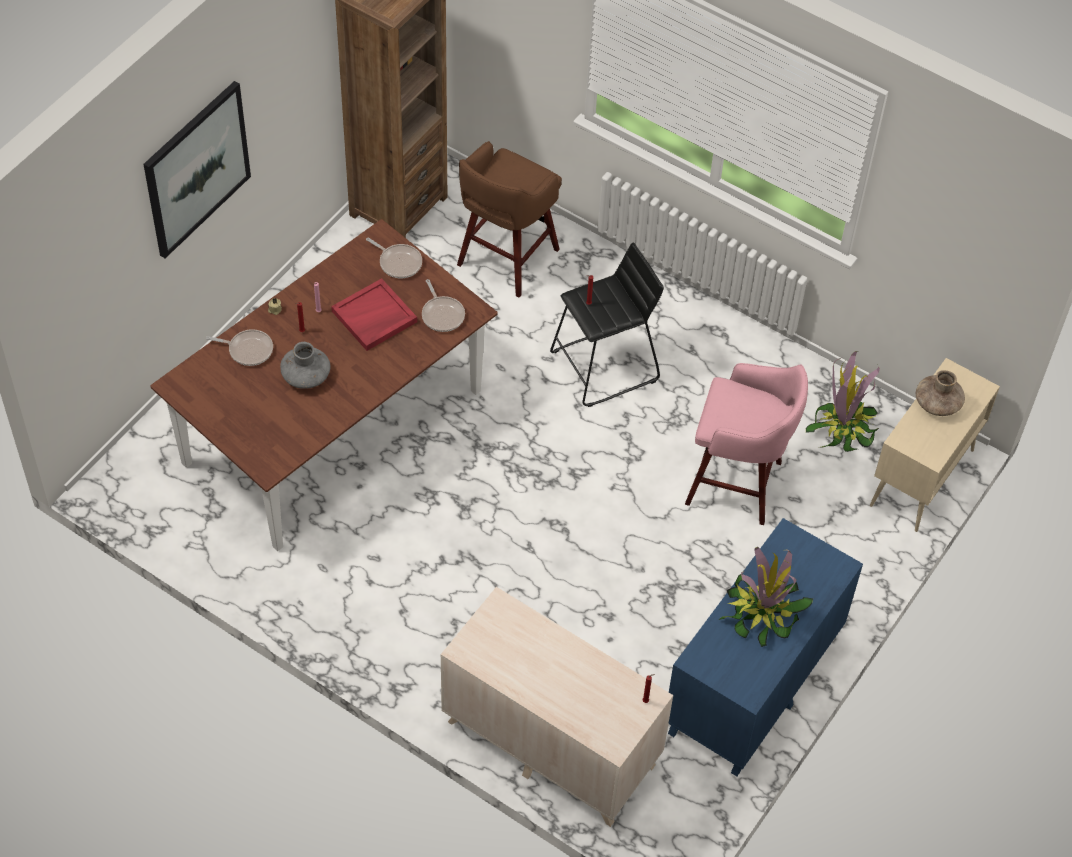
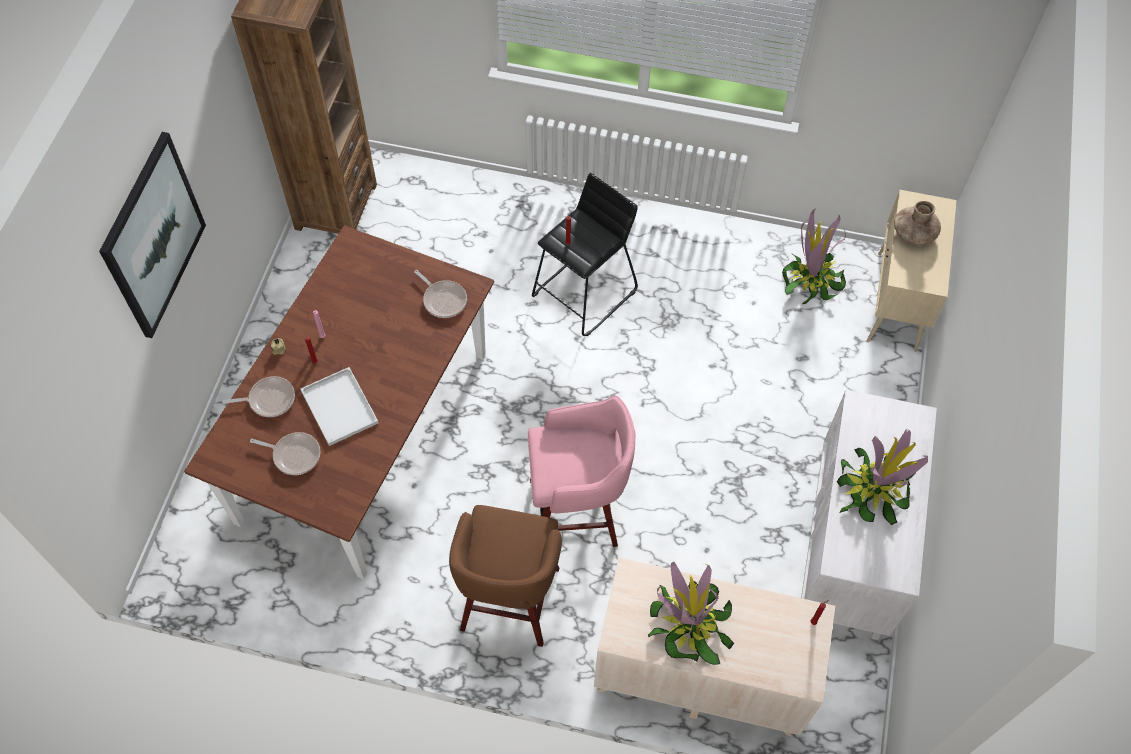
camera: 20 degrees left, 5 degrees up
grey vase [280,342,330,389] -> white tray [301,367,379,446]
red tray [331,278,417,351] -> none
frying pan [366,237,422,278] -> frying pan moved to [250,432,320,475]
brown stool [457,141,562,297] -> brown stool moved to [449,505,562,647]
blue dresser [668,518,863,776] -> white dresser [801,389,937,640]
pink stool [685,363,808,525] -> pink stool moved to [528,396,635,547]
none -> potted plant [648,562,734,665]

